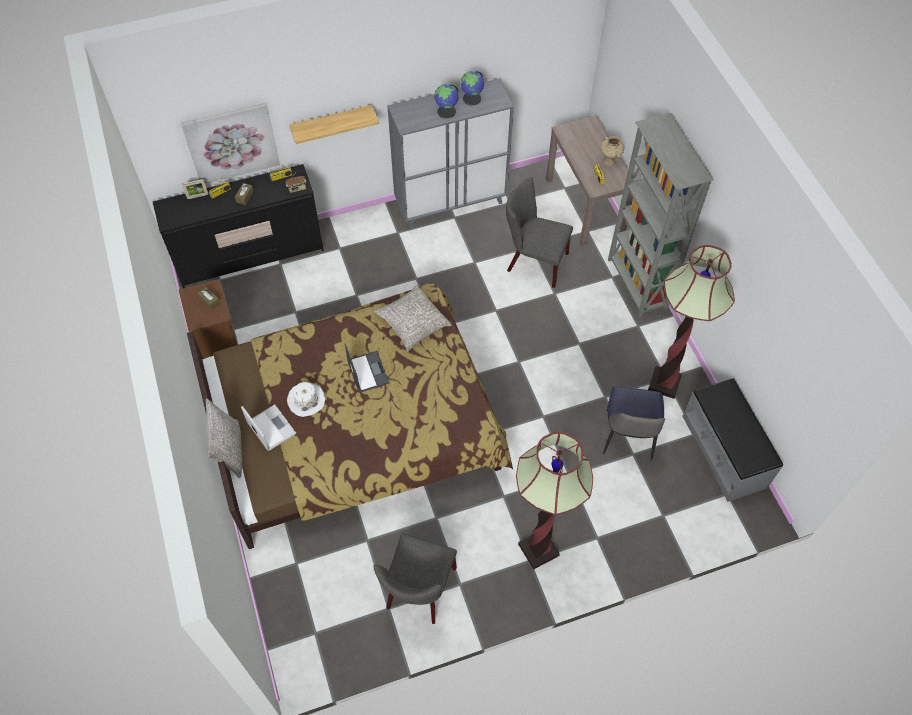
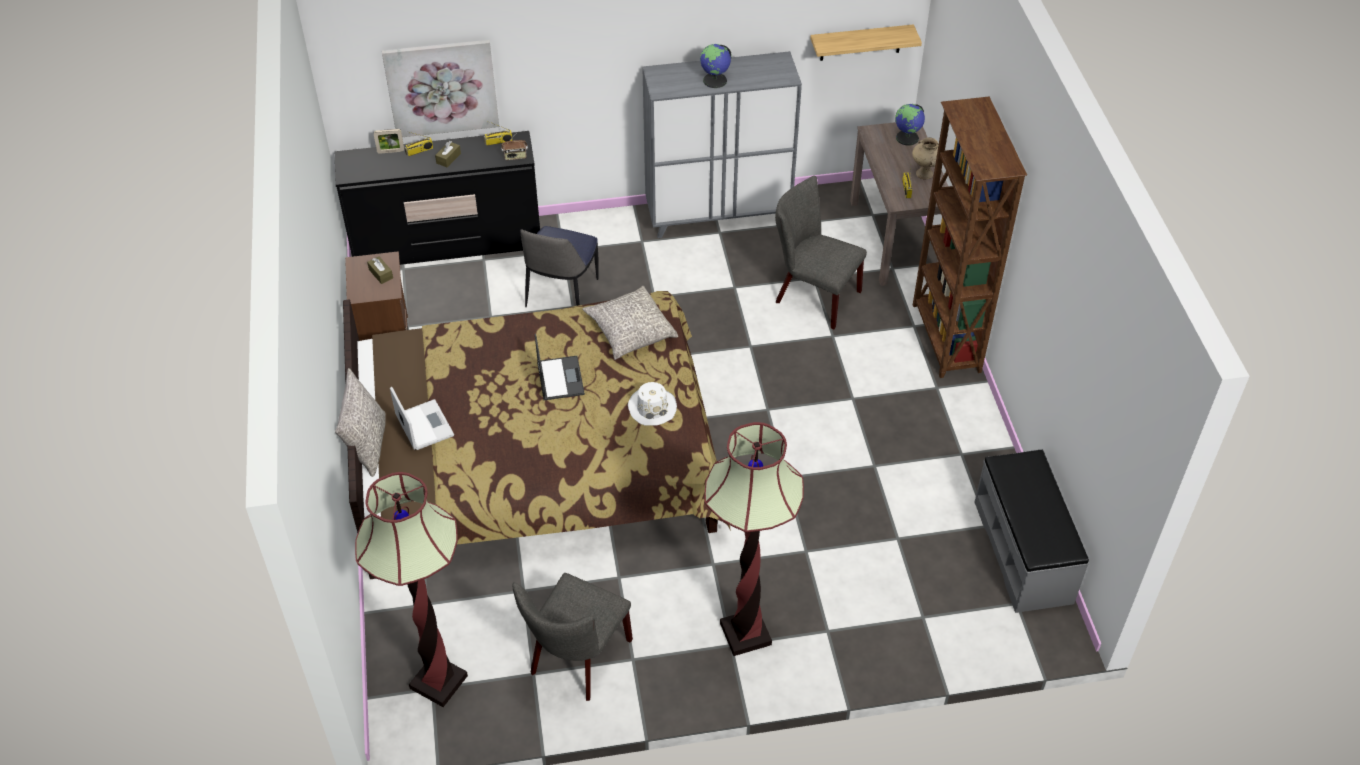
camera: 10 degrees right, 10 degrees down
white hat [287,382,325,417] -> white hat moved to [628,382,677,426]
shelf [289,105,379,144] -> shelf moved to [810,24,922,61]
globe [460,71,484,105] -> globe moved to [895,104,925,146]
chair [603,387,665,460] -> chair moved to [520,226,599,307]
grey bookcase [608,113,714,318] -> brown bookcase [913,97,1027,378]
floor lamp [648,245,735,399] -> floor lamp moved to [355,472,468,707]

